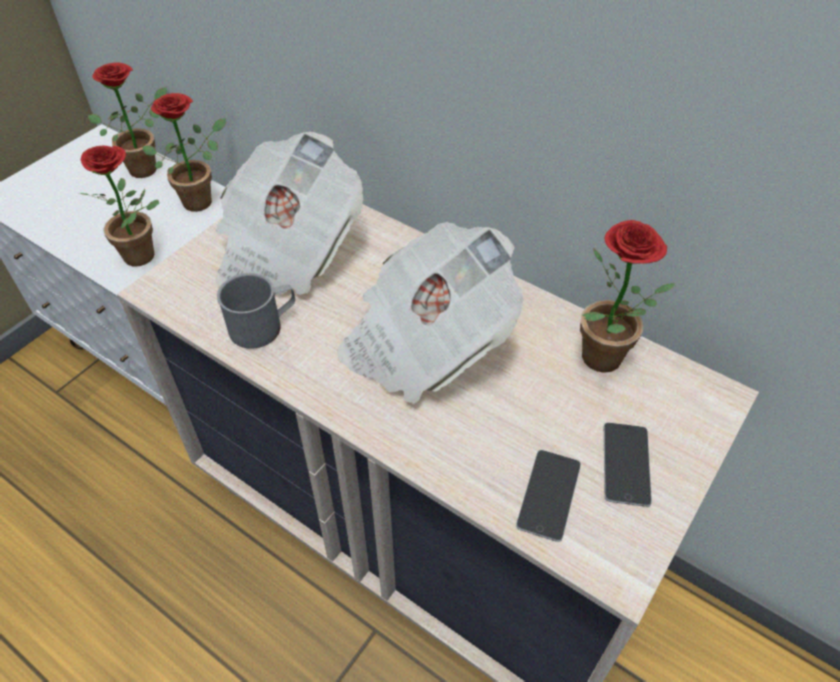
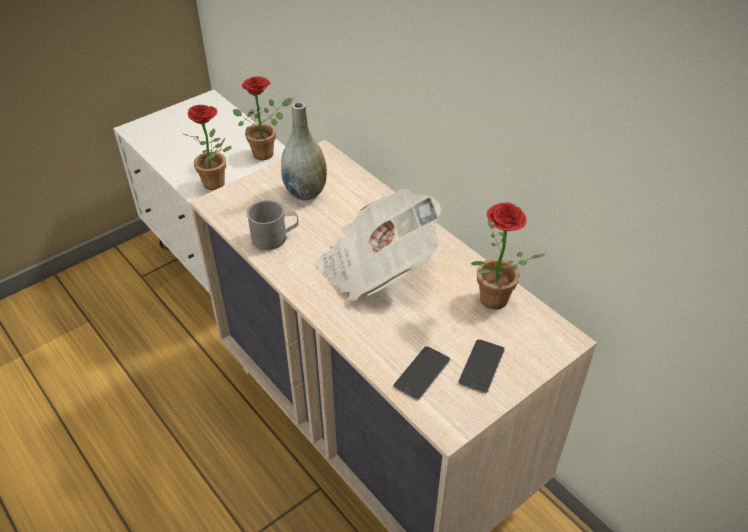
camera: 15 degrees right, 5 degrees down
potted plant [88,63,167,178] -> none
newspaper [216,132,364,295] -> grey vase [281,102,327,201]

